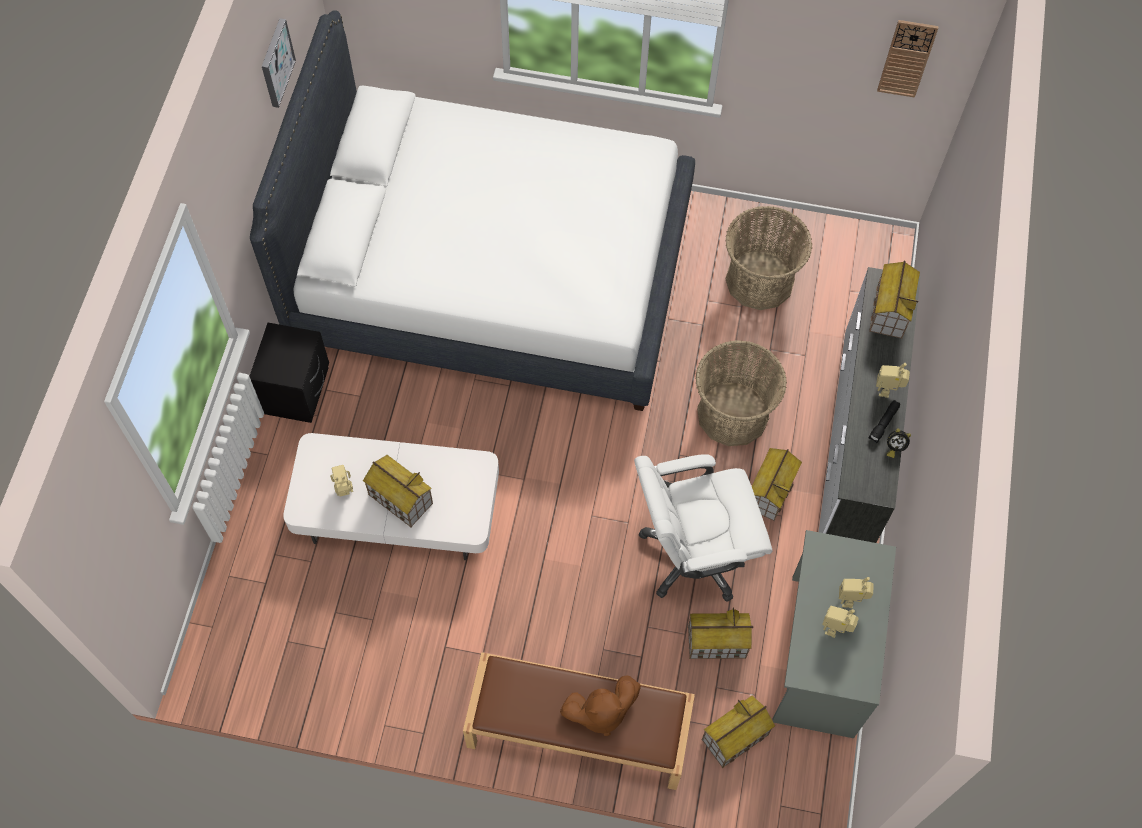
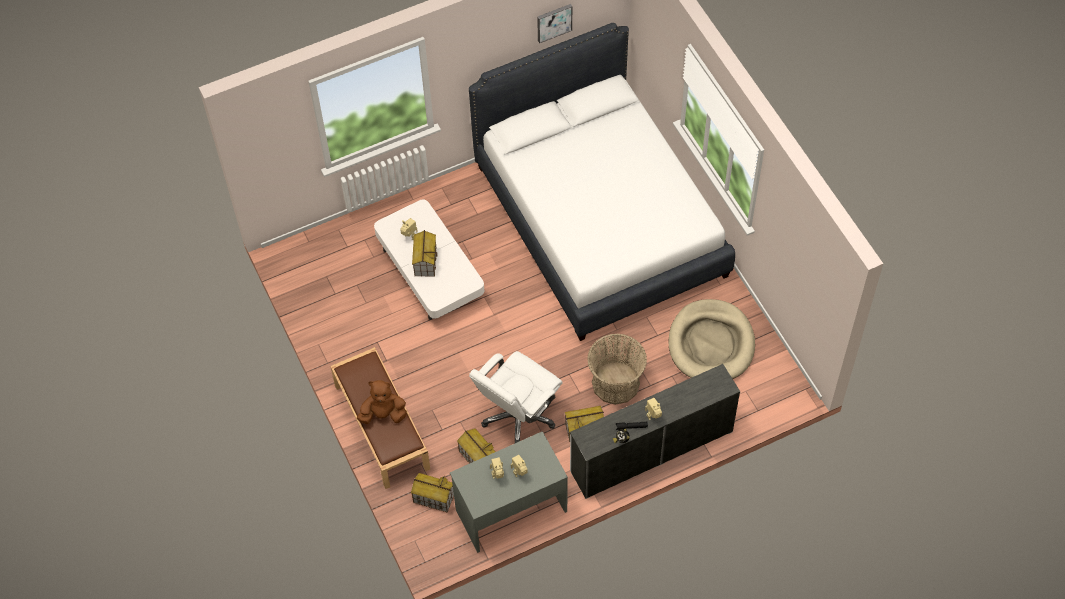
camera: 55 degrees right, 5 degrees down
black nightstand [249,323,329,423] -> none
brown plush toy [560,676,641,736] -> brown plush toy turned 135 degrees clockwise [357,380,407,424]
white office chair [634,454,772,602] -> white office chair turned 90 degrees counterclockwise [469,351,563,443]
basket [725,206,812,310] -> beige dog bed [669,299,755,379]
toy house [869,261,920,339] -> none
wall clock [877,20,939,98] -> none

